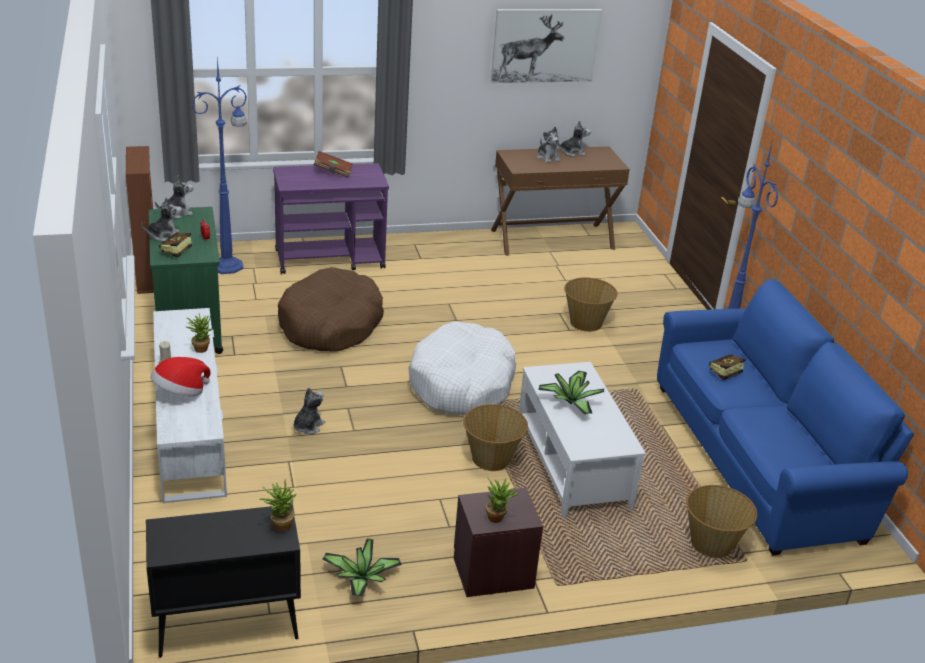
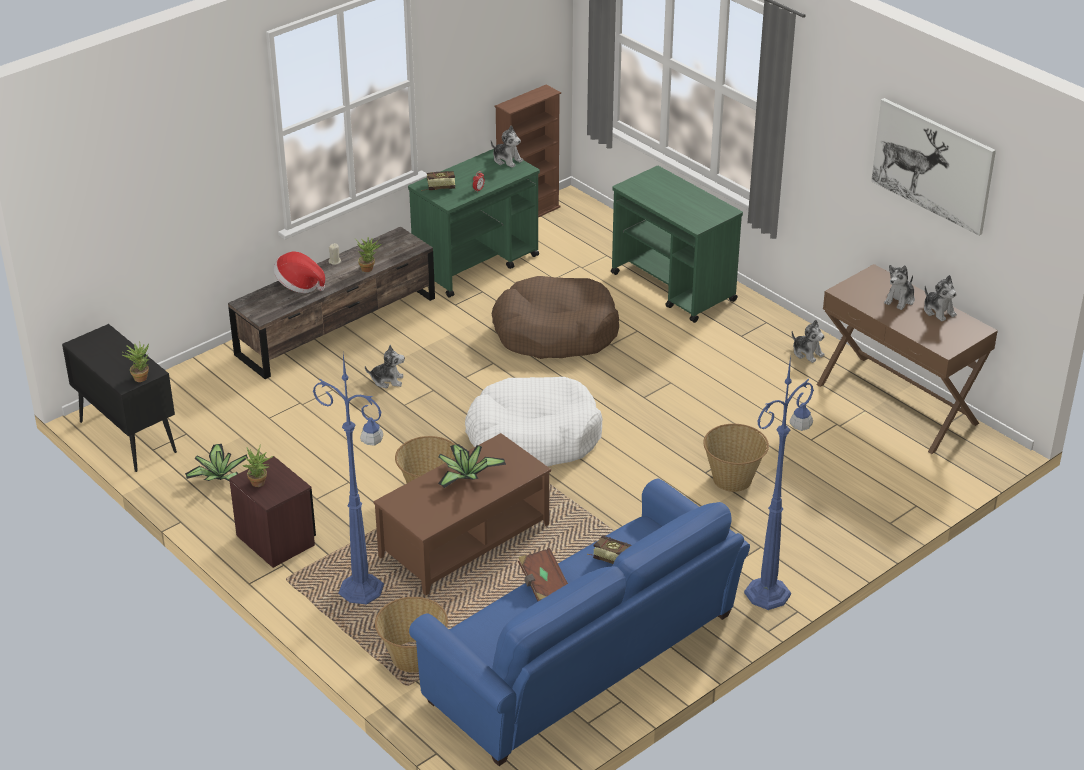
camera: 65 degrees right, 5 degrees up
plush toy [141,197,182,241] -> plush toy moved to [792,320,825,363]
white tv stand [153,308,227,503] -> brown tv stand [228,227,435,379]
blue floor lamp [191,57,247,274] -> blue floor lamp moved to [313,354,384,605]
purple cart [273,163,389,274] -> green cart [611,166,743,323]
brown book [314,151,353,178] -> brown book moved to [518,548,568,601]
white coffee table [519,362,646,517] -> brown coffee table [373,433,551,596]

